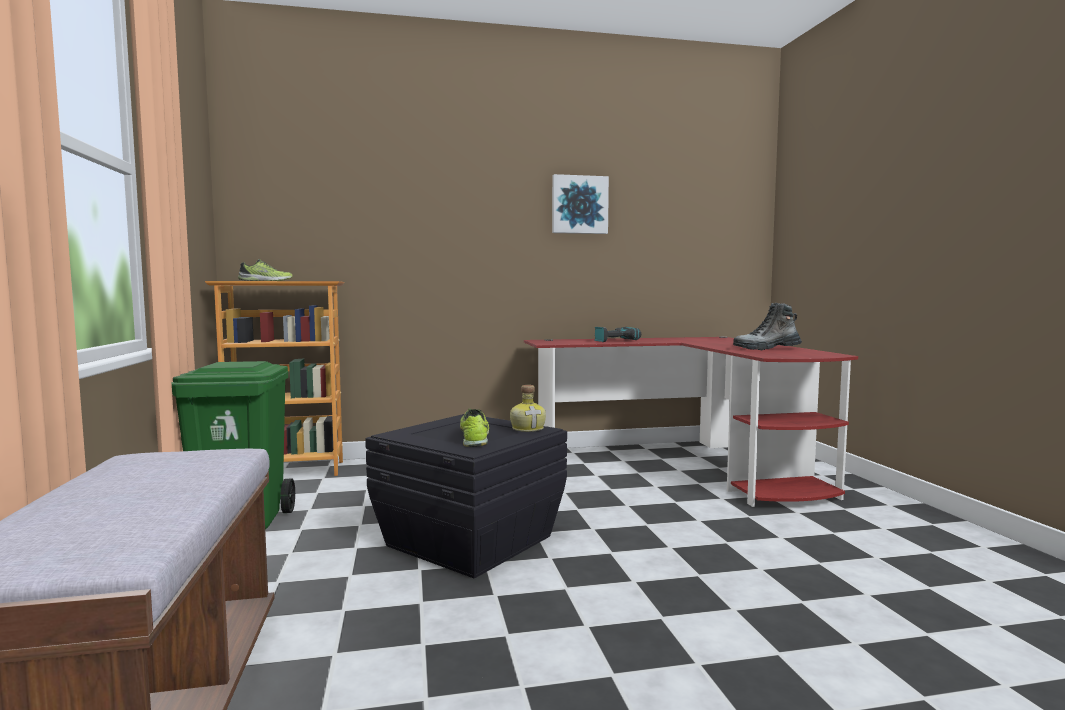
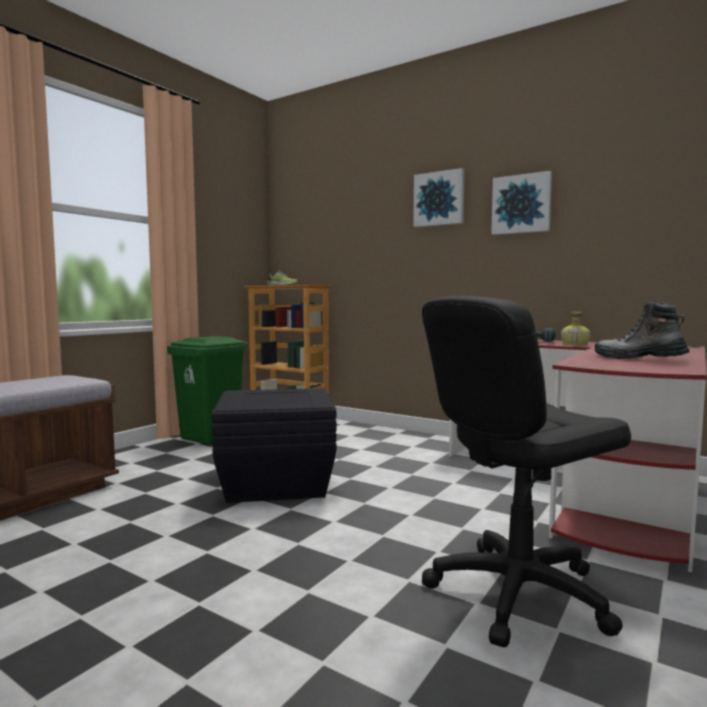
camera: 45 degrees right, 0 degrees up
shoe [460,409,489,447] -> none
bottle [510,385,546,432] -> bottle moved to [561,312,590,345]
none -> picture [413,168,465,227]
none -> black office chair [422,296,631,647]

